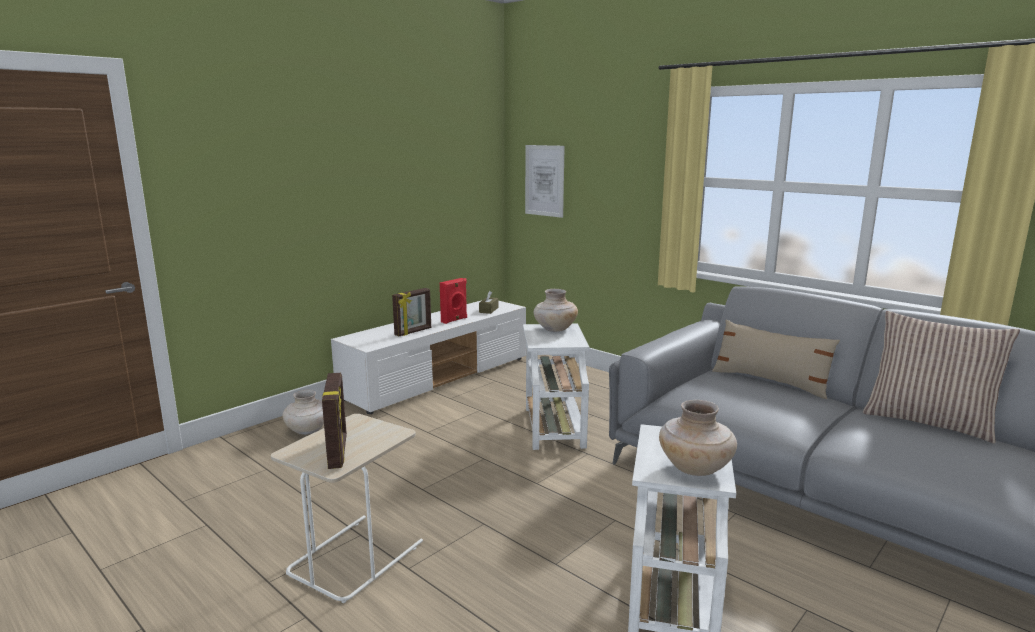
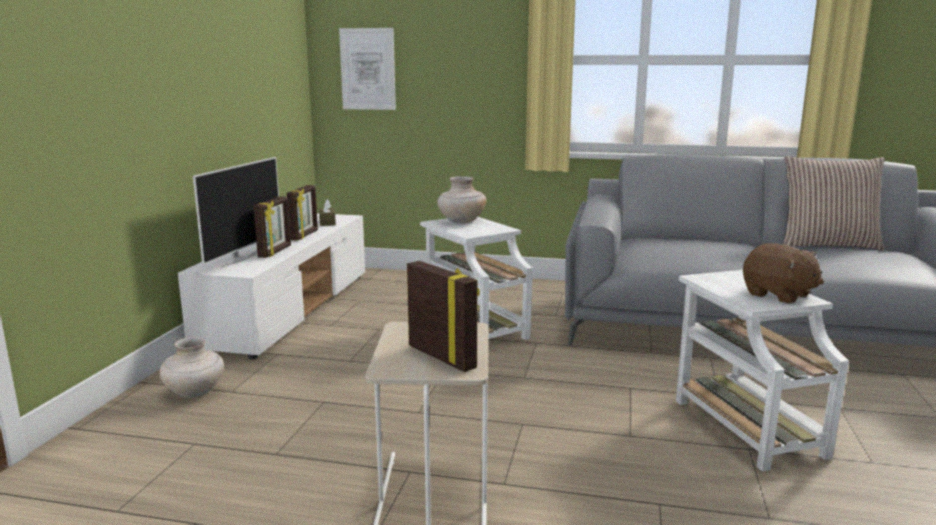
camera: 30 degrees left, 0 degrees up
red speaker [440,278,467,324] -> picture frame [286,185,318,241]
beige vase [659,400,737,476] -> brown plush toy [743,243,824,304]
beige pillow [712,319,840,399] -> none
none -> television [193,157,279,268]

